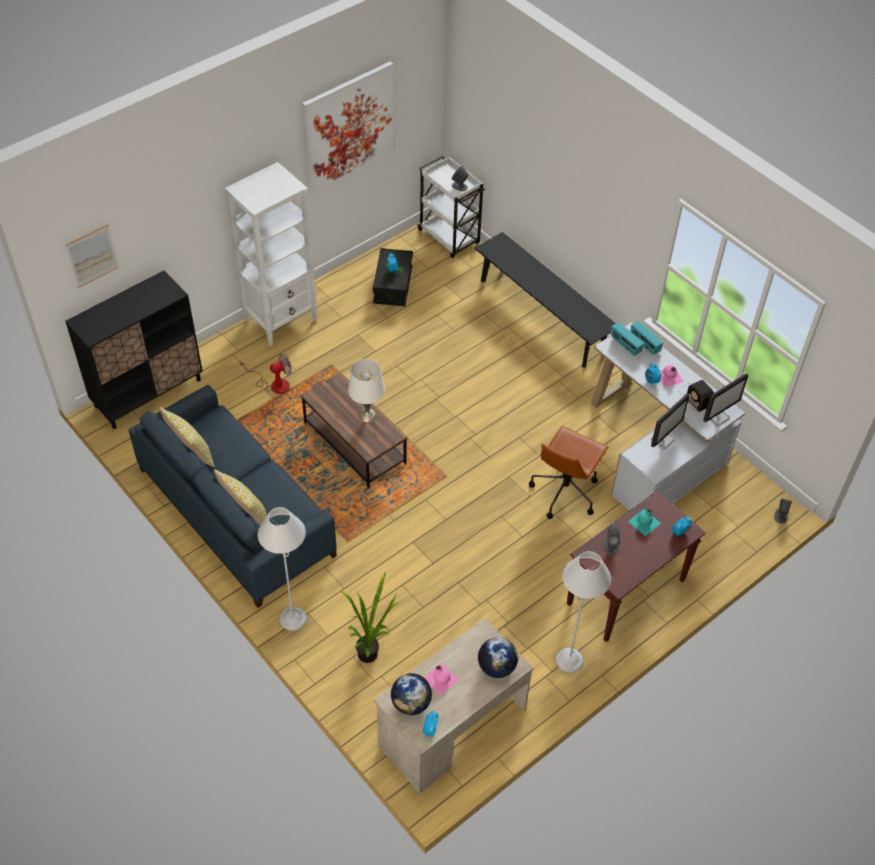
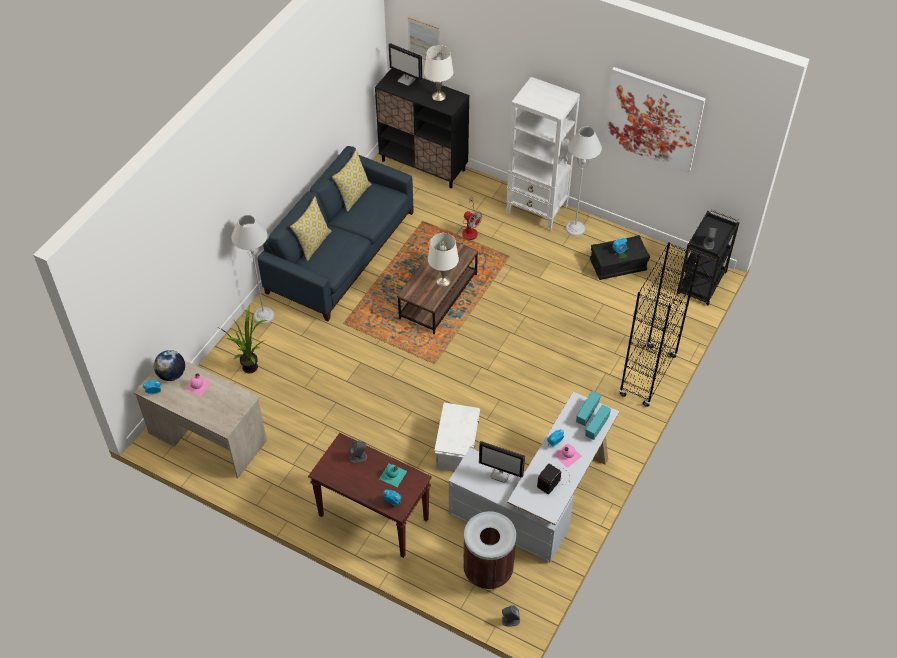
camera: 70 degrees right, 0 degrees up
white cart [417,156,485,258] -> black cart [677,210,739,306]
black bench [475,232,616,368] -> black bookcase [619,242,700,407]
globe [478,637,518,678] -> none
brown office chair [529,426,609,519] -> white storage box [434,403,480,471]
grey floor lamp [556,551,611,673] -> grey floor lamp moved to [566,127,602,236]
monitor [703,373,748,426] -> monitor moved to [389,43,422,86]
none -> white table lamp [424,45,454,101]
none -> brown trash can [463,511,516,589]

